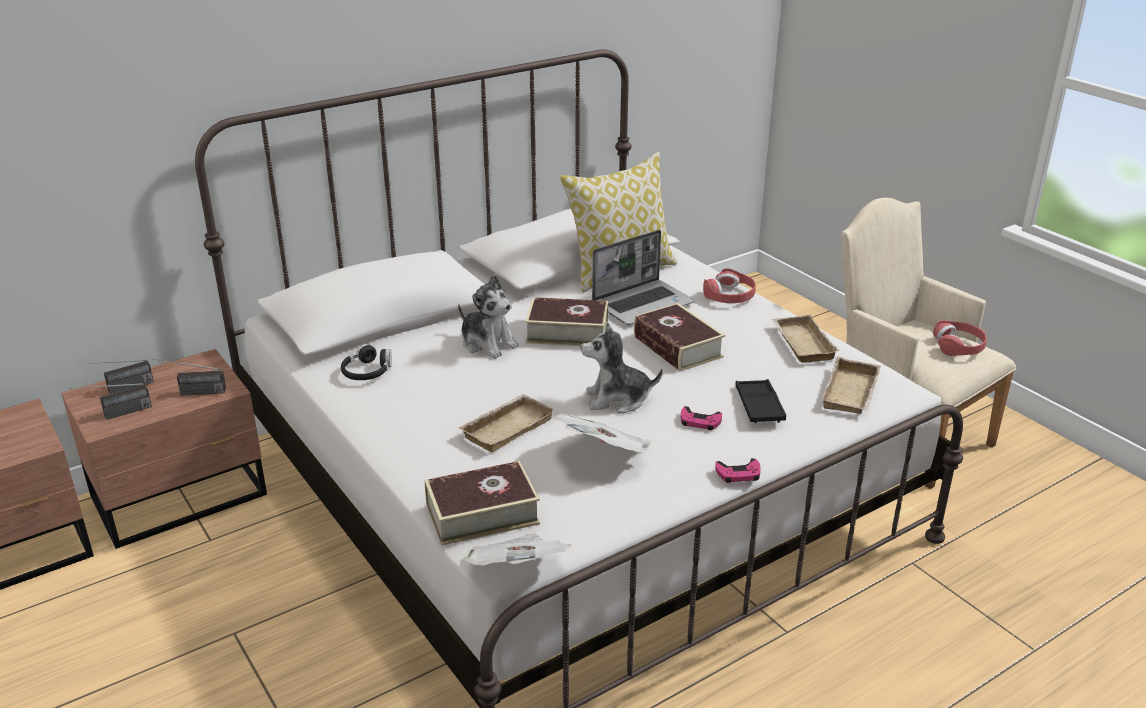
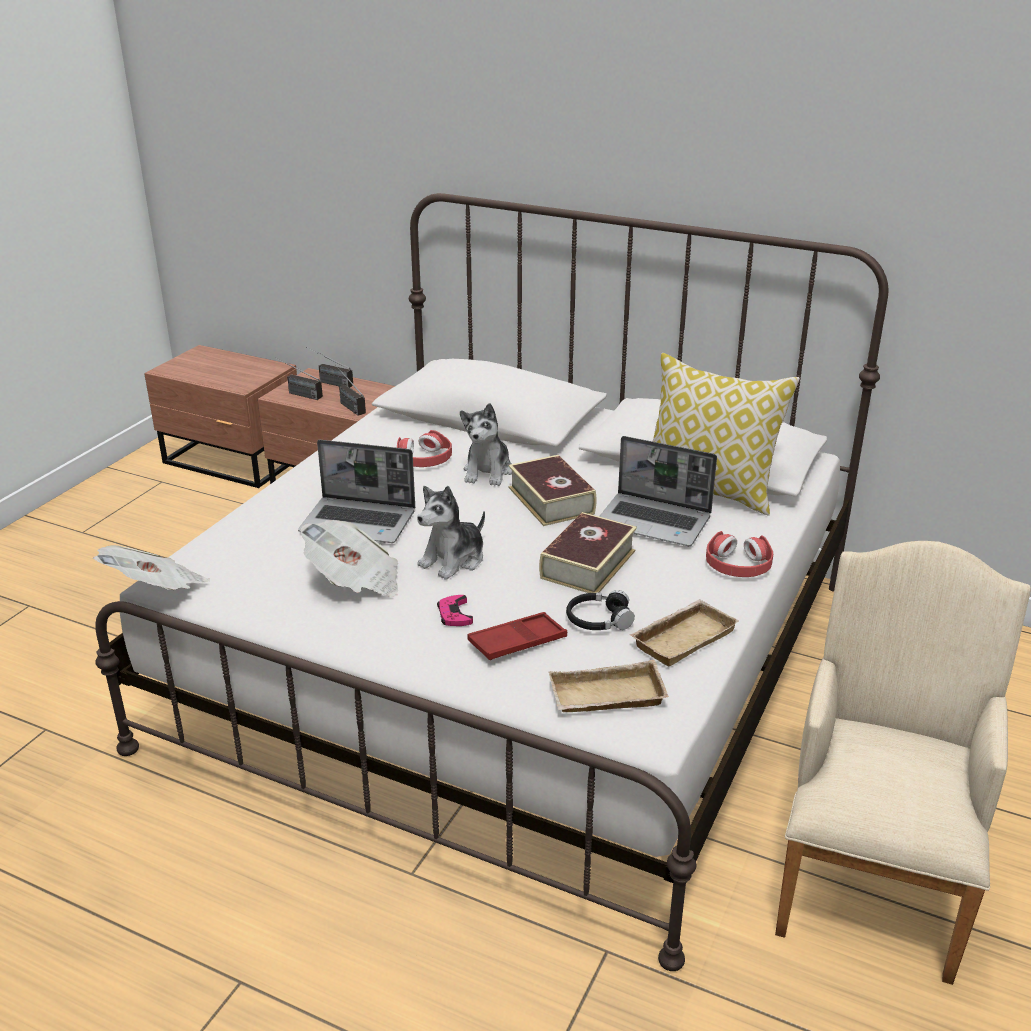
camera: 60 degrees right, 0 degrees up
black headphones [341,344,392,380] -> black headphones moved to [566,590,635,630]
book [424,461,540,546] -> none
beige tray [458,394,555,452] -> laptop [298,440,415,543]
plush toy [581,323,663,414] -> plush toy turned 105 degrees counterclockwise [417,486,485,580]
pink game controller [715,458,760,483] -> none
black tray [735,379,786,424] -> red tray [468,612,567,660]
red headphones [933,320,987,356] -> red headphones moved to [397,430,452,467]

